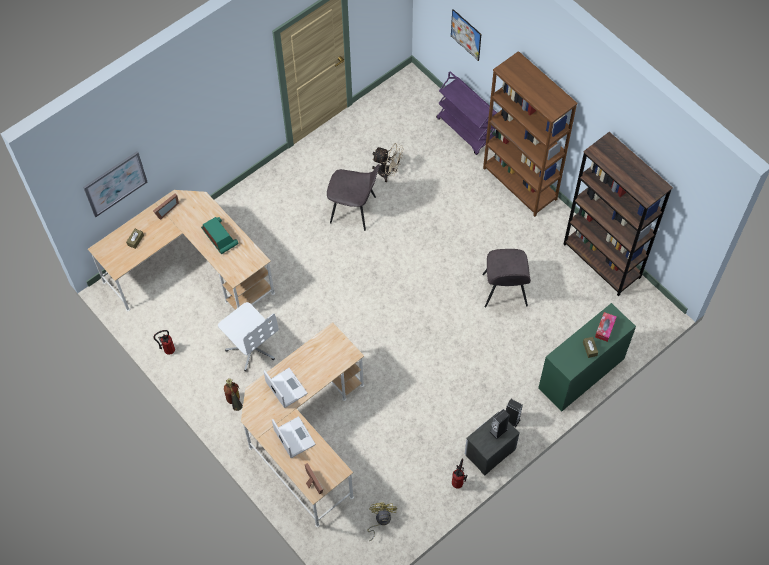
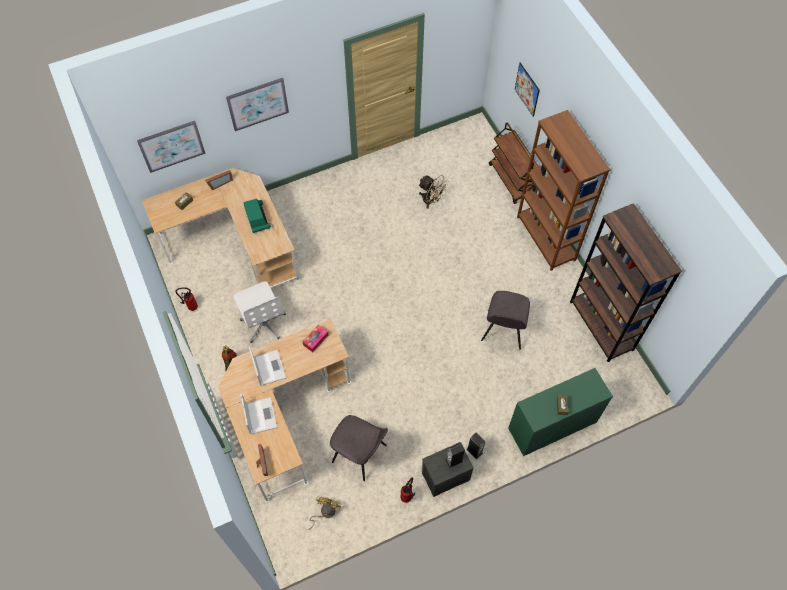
camera: 15 degrees right, 0 degrees up
grey chair [327,164,380,231] -> grey chair moved to [330,415,388,481]
purple cart [436,72,497,155] -> brown cart [489,123,539,204]
tissue box [595,312,617,342] -> tissue box moved to [303,325,329,352]
none -> picture [226,78,289,131]

